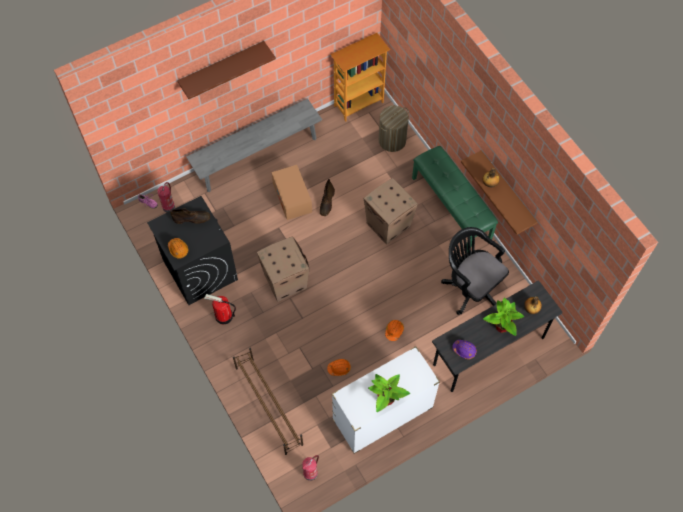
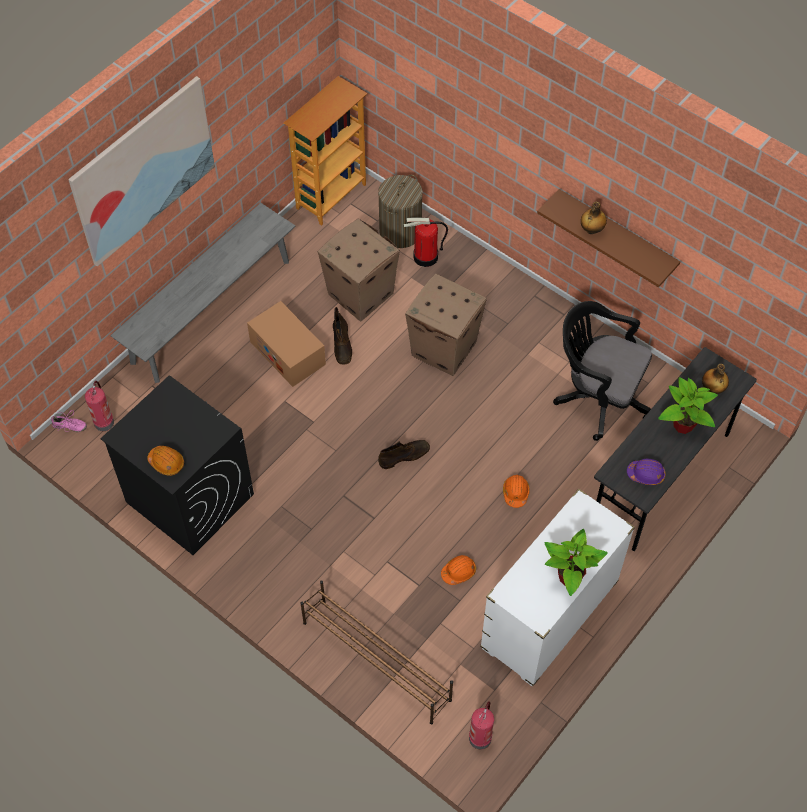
camera: 20 degrees left, 5 degrees down
brown boot [170,208,210,224] -> brown boot moved to [378,440,430,469]
brown shelf [177,41,276,99] -> picture [68,76,215,267]
fire extinguisher [204,294,236,324] -> fire extinguisher moved to [404,217,448,267]
cardboard box [257,237,309,302] -> cardboard box moved to [318,219,400,321]
green bench [412,146,498,251] -> none

